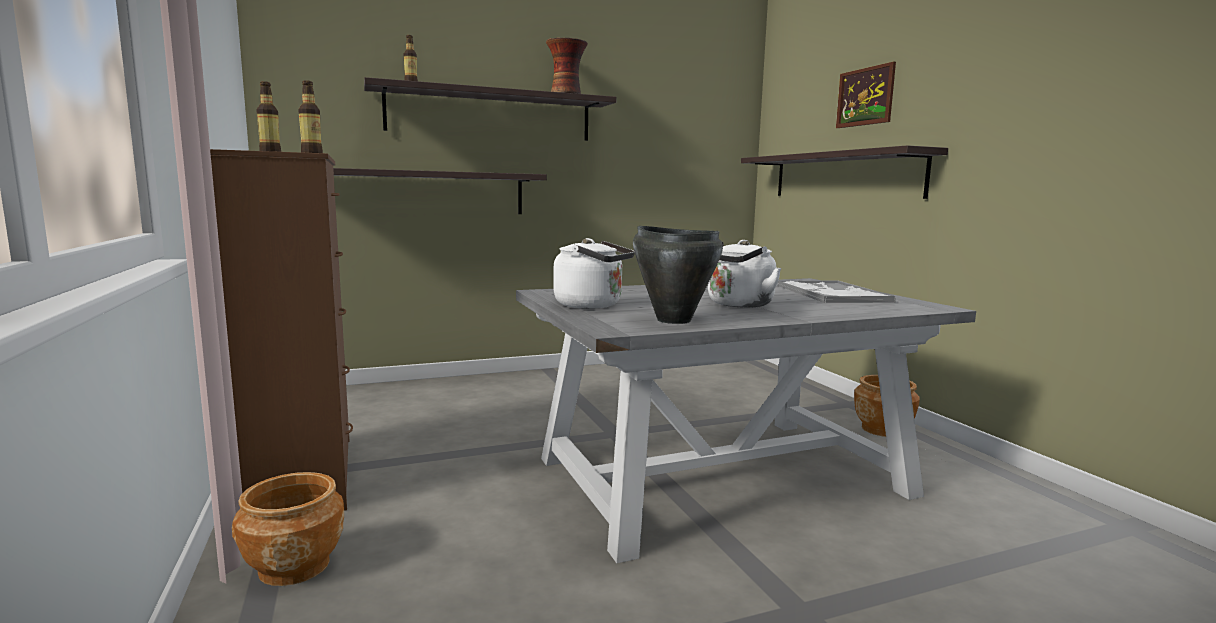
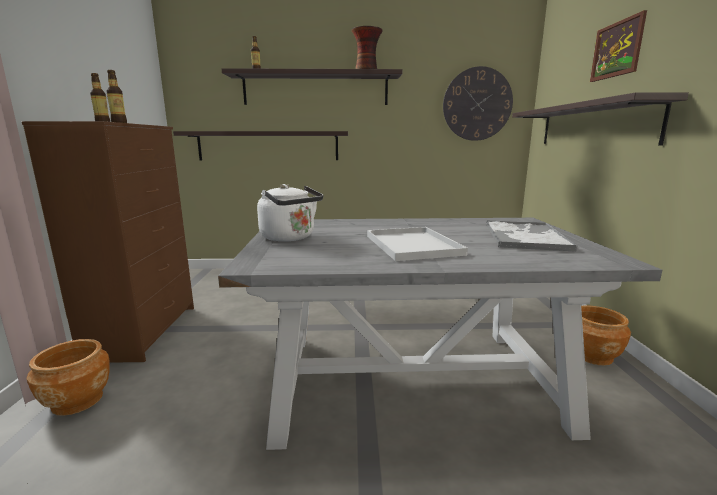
camera: 20 degrees right, 5 degrees up
black cooking pot [633,226,723,324] -> none
white kettle [708,240,781,308] -> white tray [367,227,468,261]
none -> wall clock [443,66,513,141]

